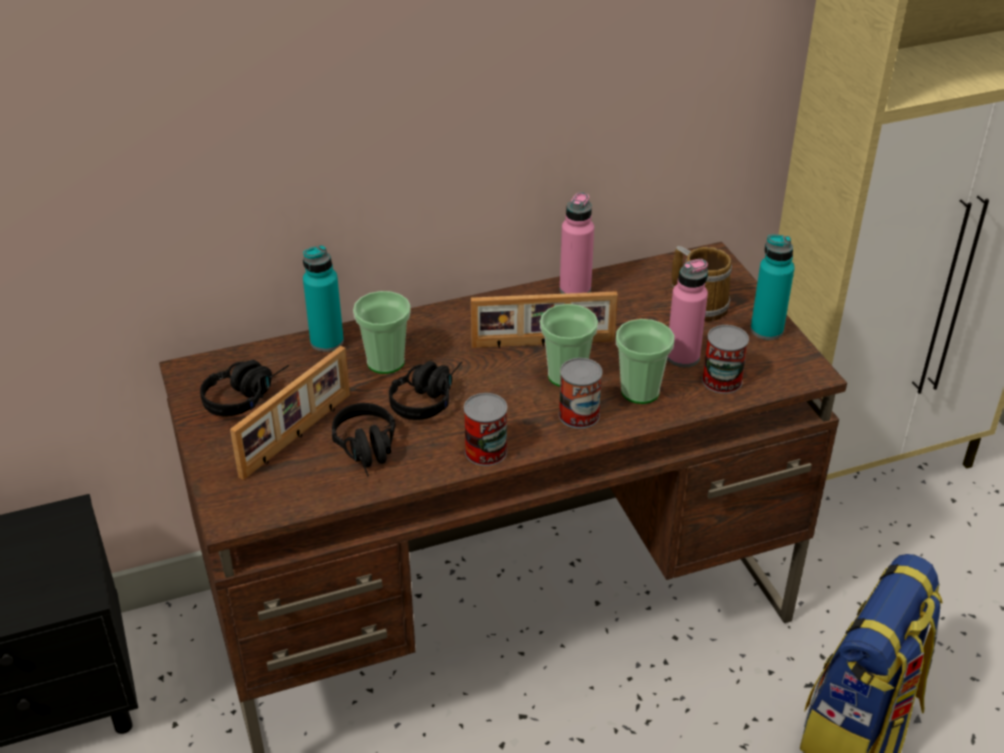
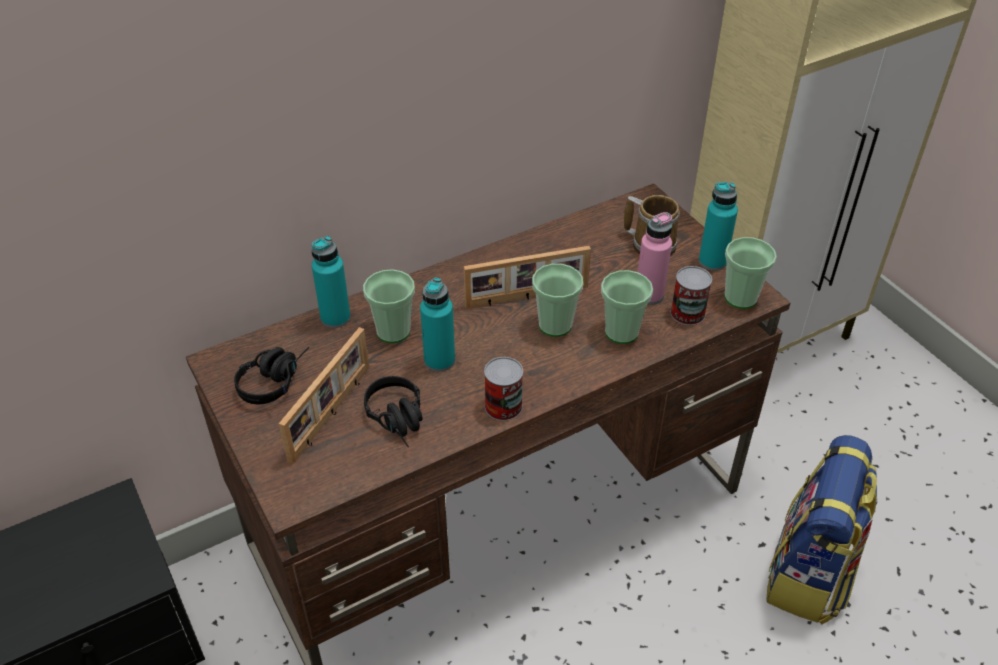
camera: 10 degrees left, 5 degrees up
black headphones [389,361,462,420] -> turquoise bottle [420,278,455,372]
can [559,358,602,429] -> none
pink bottle [560,192,594,294] -> none
none -> cup [725,237,777,309]

